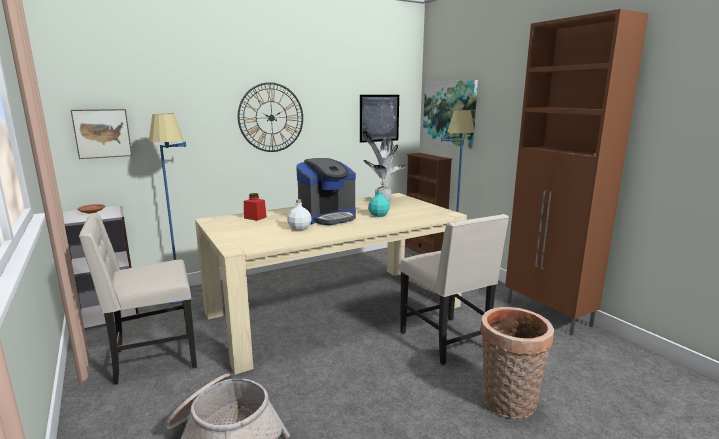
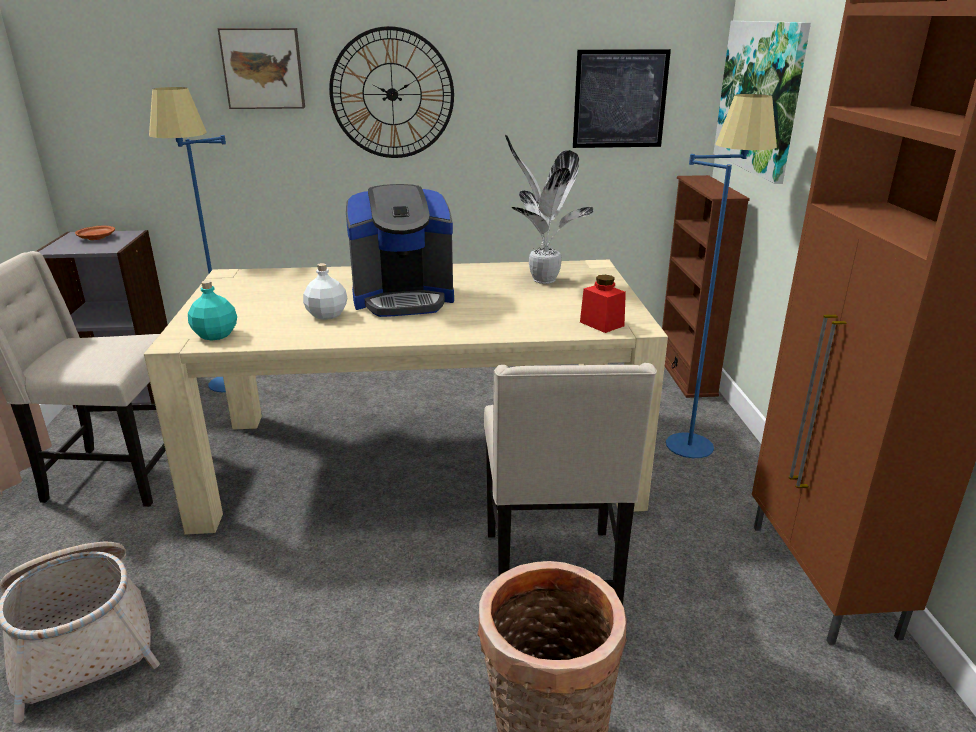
camera: 25 degrees right, 10 degrees up
picture [71,109,132,159] -> picture moved to [218,28,305,109]
red jar [244,193,267,221] -> red jar moved to [580,275,626,333]
turquoise bottle [368,189,390,217] -> turquoise bottle moved to [188,280,237,341]

